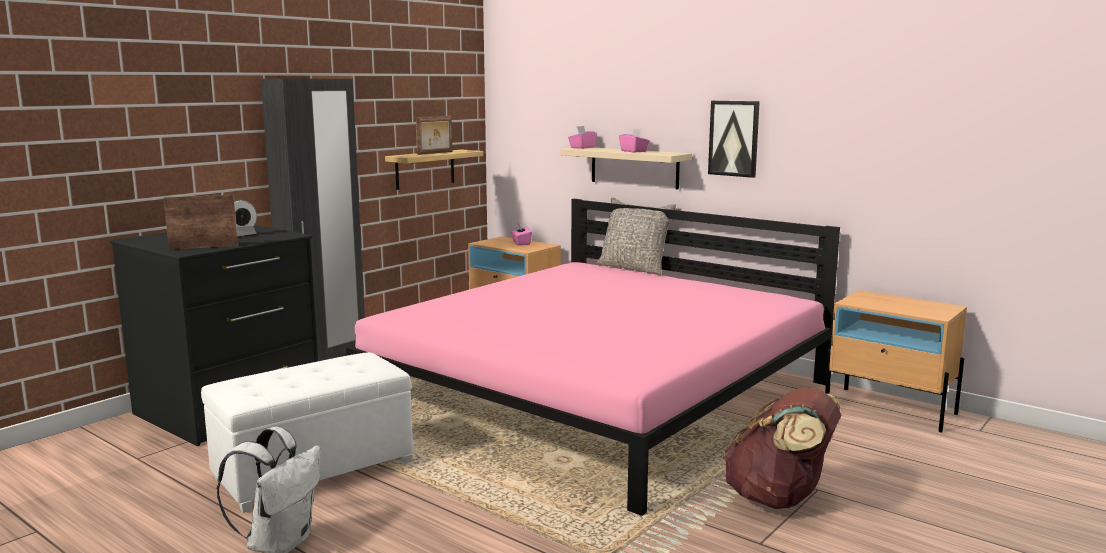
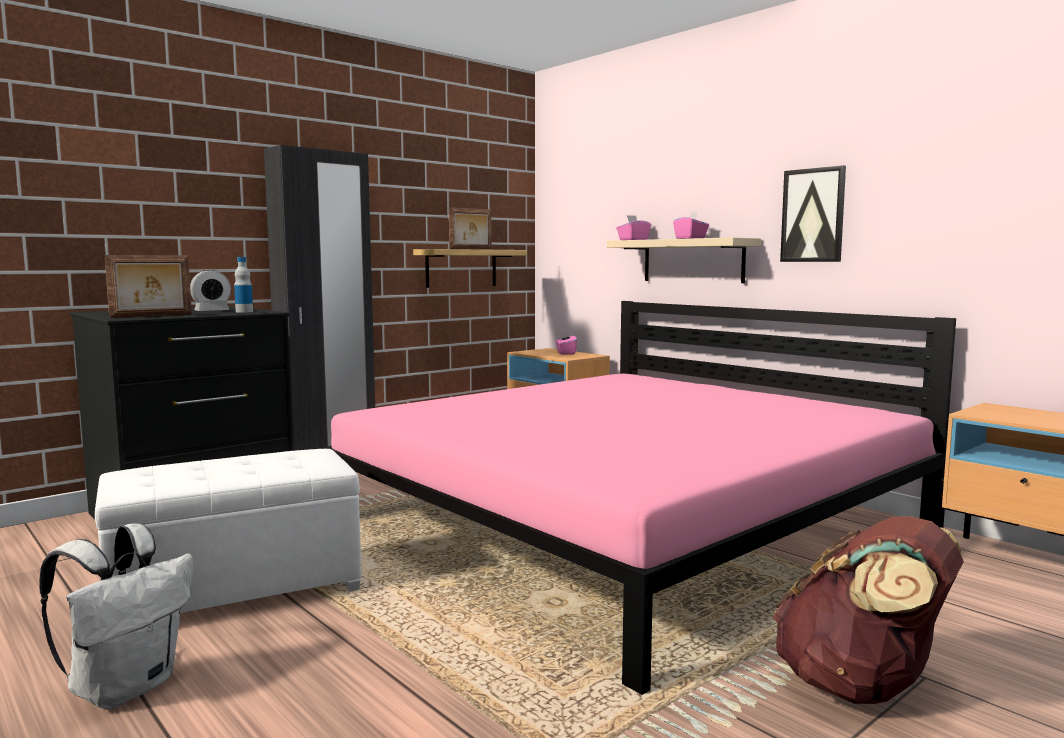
camera: 10 degrees right, 5 degrees down
picture frame [164,195,238,250] -> picture frame turned 150 degrees clockwise [105,255,192,318]
grey pillow [596,197,676,275] -> none
none -> bottle [234,257,253,313]

